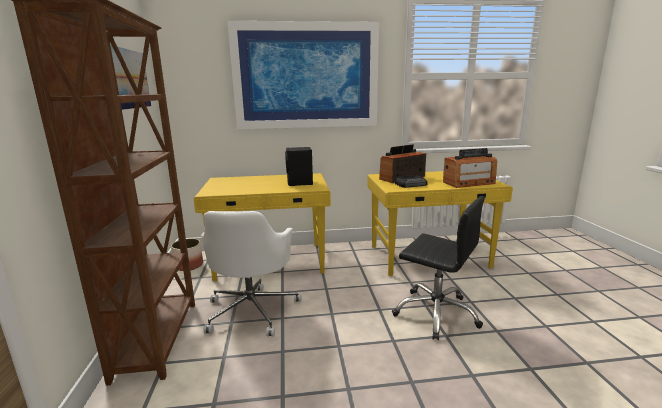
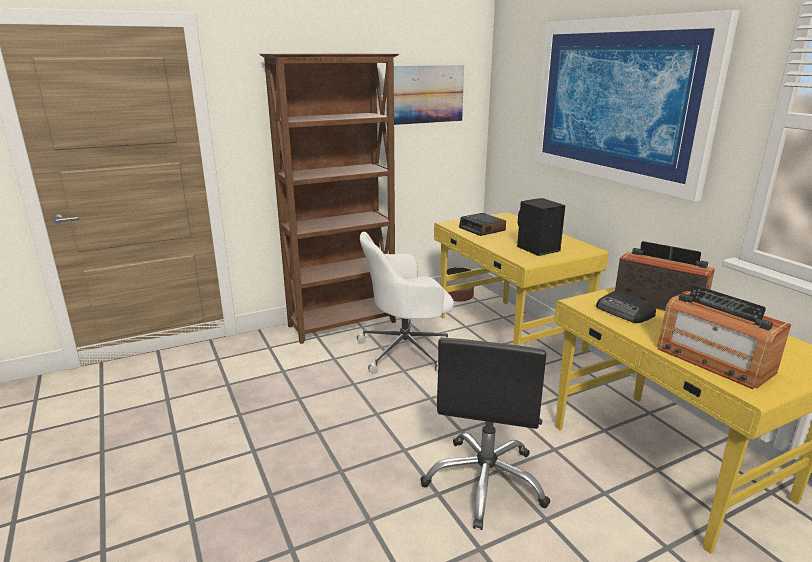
camera: 70 degrees right, 5 degrees up
none -> alarm clock [459,213,506,236]

